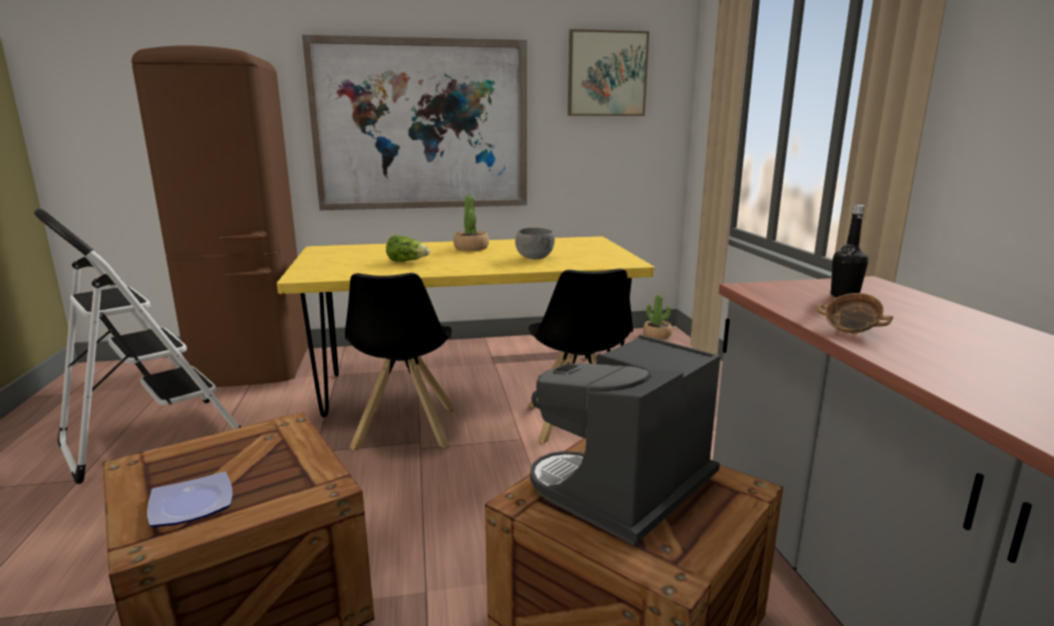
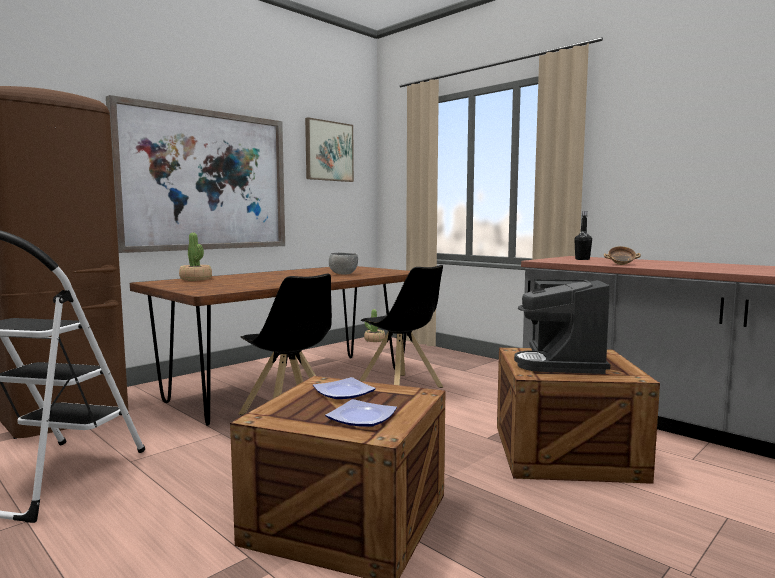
camera: 35 degrees left, 10 degrees down
yellow dining table [277,236,654,417] -> brown dining table [130,266,410,426]
lettuce [386,235,430,262] -> none
potted plant [453,195,489,251] -> potted plant moved to [179,233,212,281]
none -> plate [313,377,376,399]

